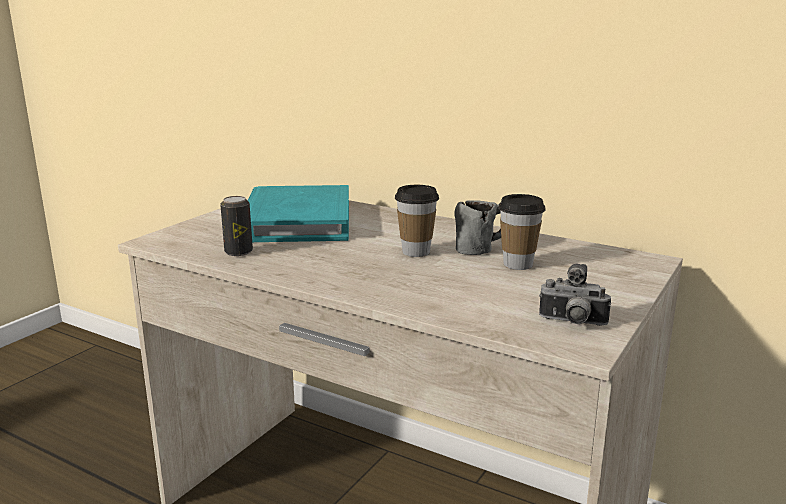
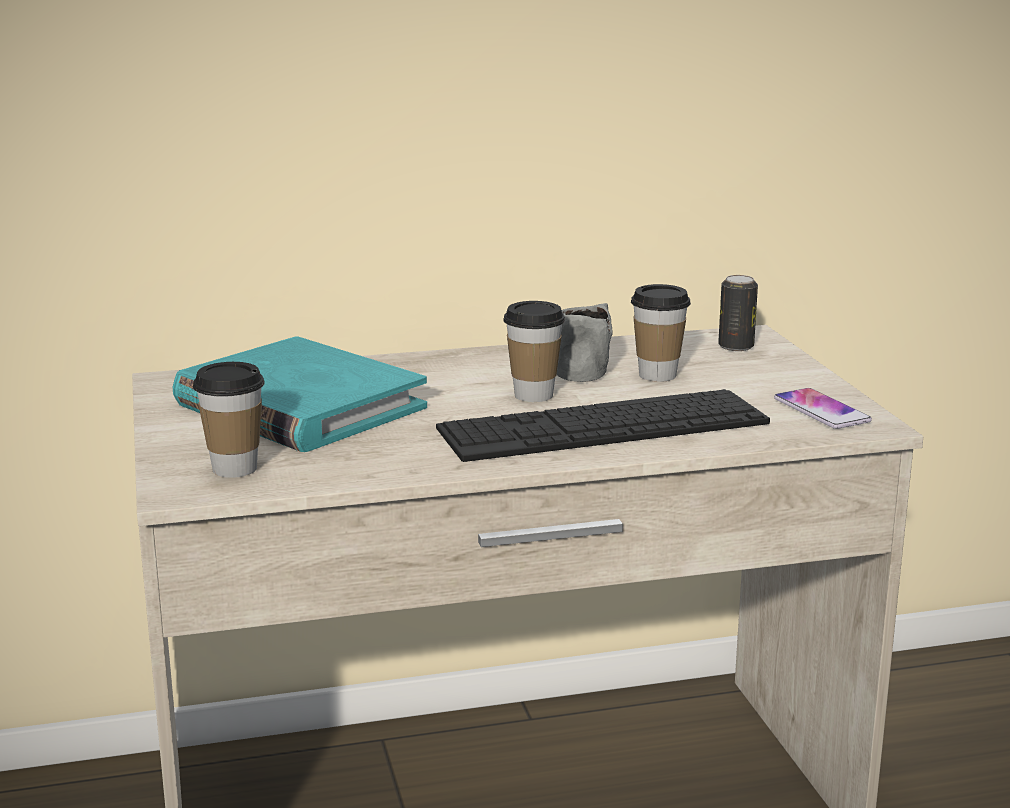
camera: 45 degrees left, 0 degrees up
can [220,196,253,256] -> can moved to [718,275,758,351]
camera [539,264,611,326] -> phone [774,388,872,429]
none -> cup [193,362,265,478]
none -> keyboard [436,389,770,462]

